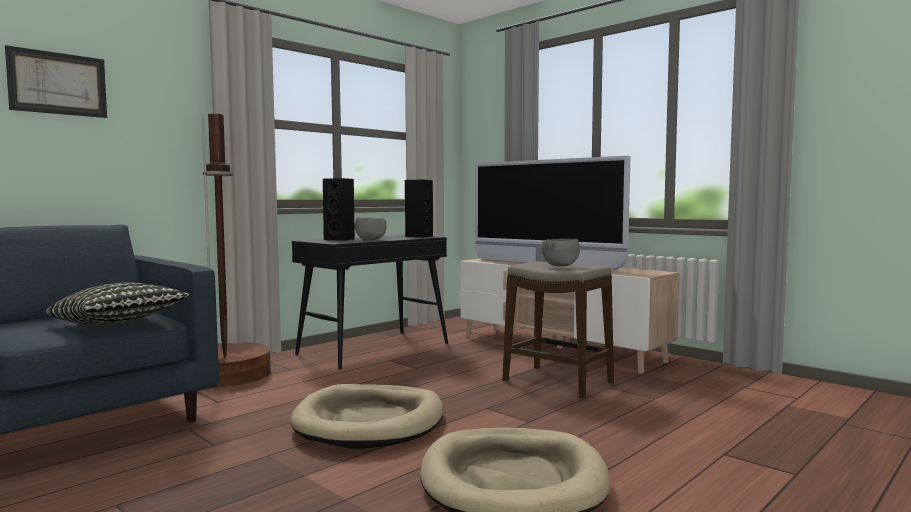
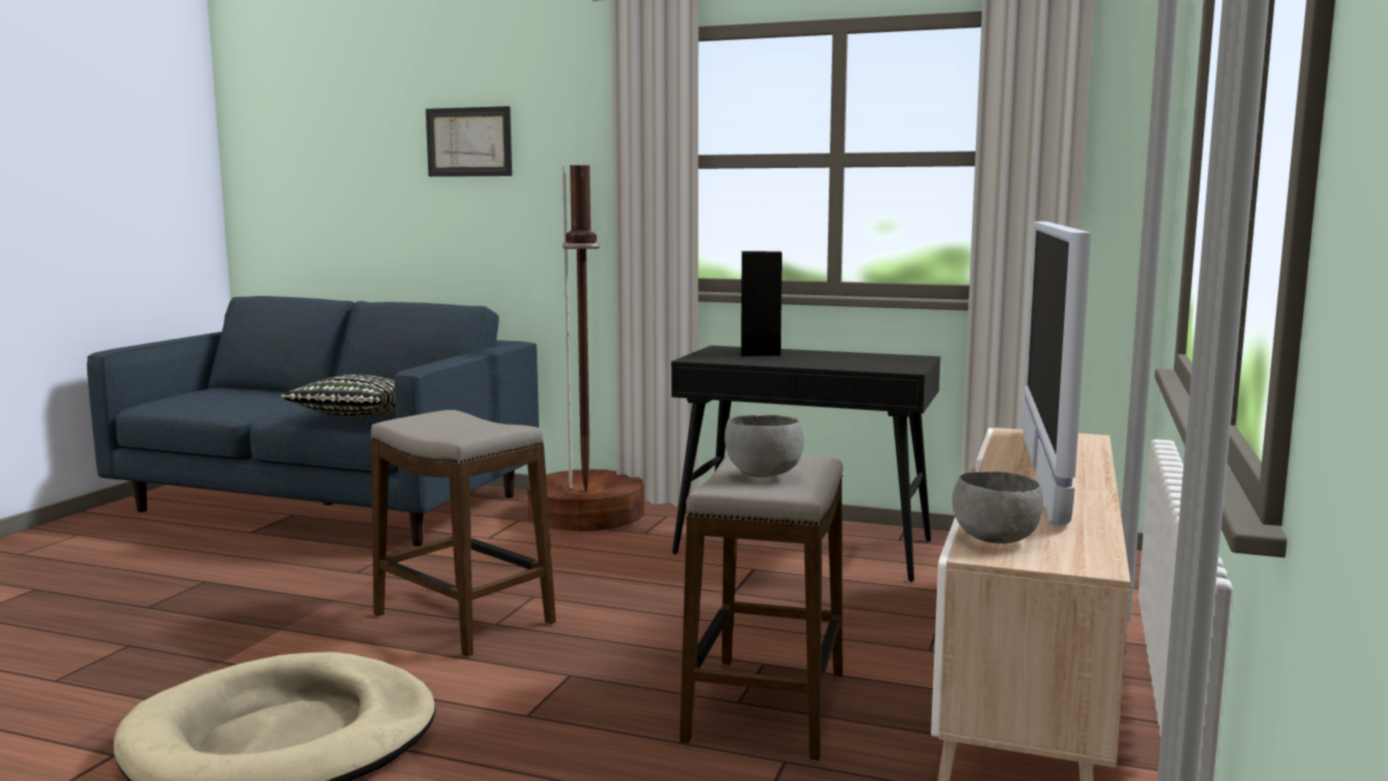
camera: 65 degrees right, 5 degrees up
beige dog bed [290,384,443,449] -> stool [371,410,556,657]
grey bowl [355,218,387,240] -> grey bowl moved to [952,472,1043,544]
black speaker [405,179,433,238] -> none

